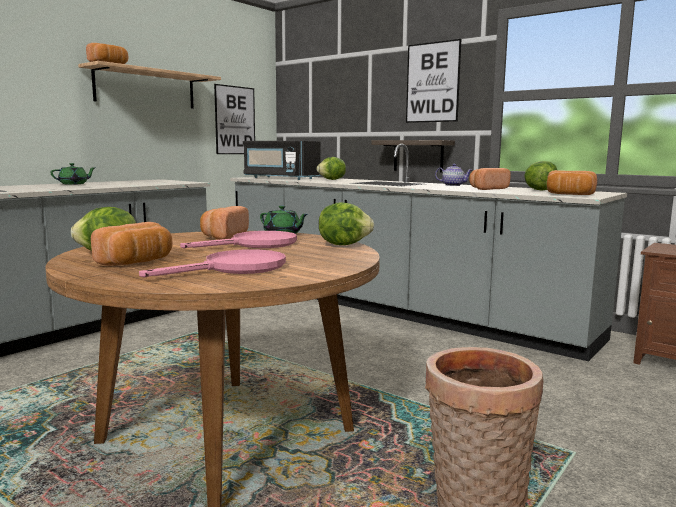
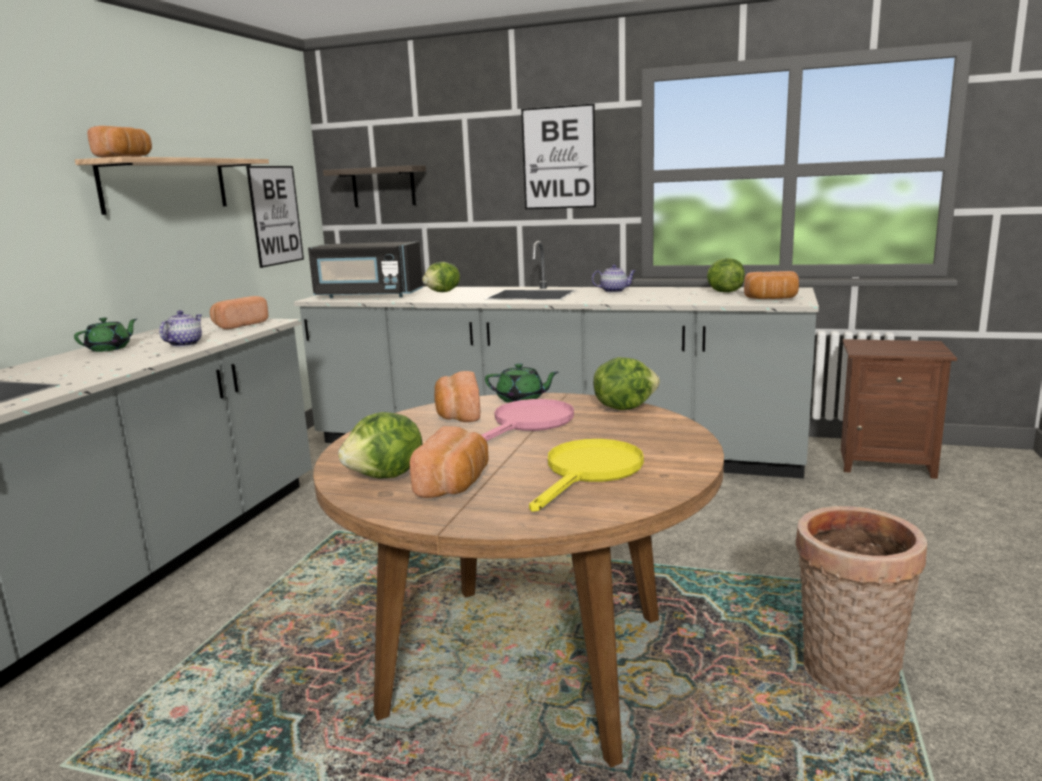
camera: 20 degrees left, 5 degrees up
pink frying pan [139,249,286,278] -> yellow frying pan [529,439,644,512]
shelf [371,140,455,172] -> shelf moved to [323,165,426,207]
bread [469,168,511,190] -> bread moved to [210,296,269,329]
none -> teapot [159,310,202,347]

